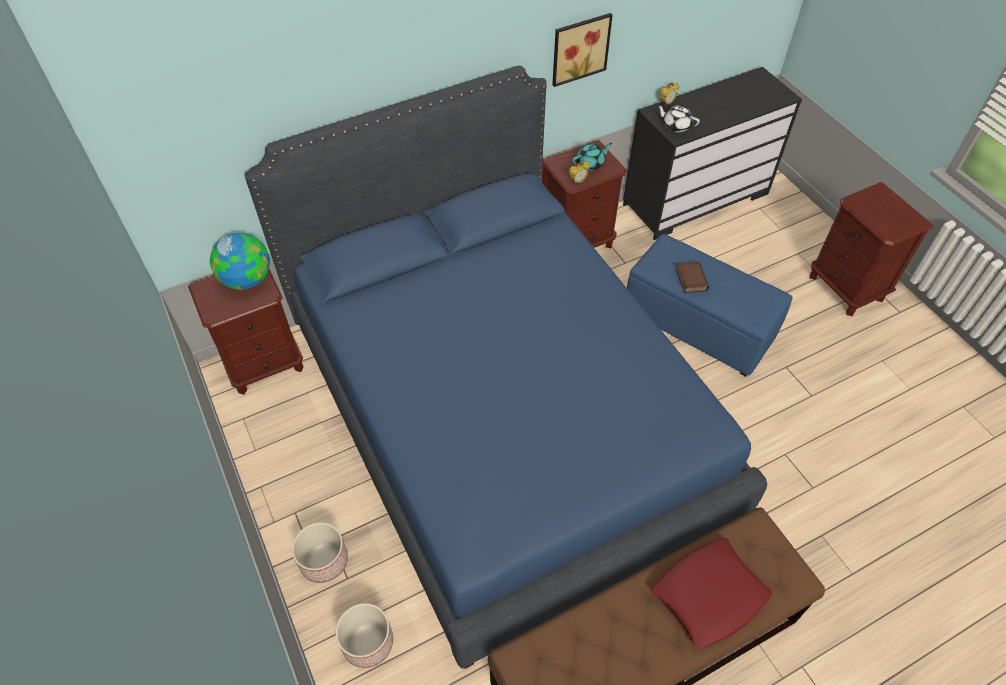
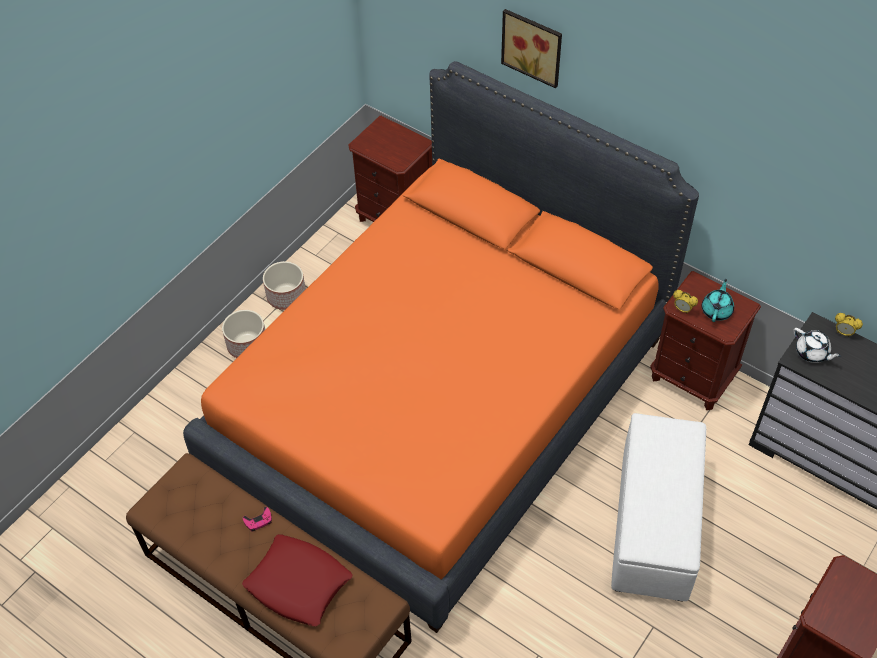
camera: 65 degrees right, 0 degrees up
globe [210,233,270,290] -> none
blue bed [244,66,767,669] -> orange bed [183,61,699,633]
planter [336,603,393,668] -> planter moved to [263,261,306,310]
picture [552,13,613,87] -> picture moved to [501,9,562,88]
turquoise teapot [572,143,612,171] -> turquoise teapot turned 105 degrees counterclockwise [702,279,734,322]
blue ottoman [627,234,793,377] -> white ottoman [611,413,706,602]
white teapot [657,105,700,132] -> white teapot turned 135 degrees clockwise [793,328,842,363]
book [676,262,709,293] -> none
none -> pink game controller [243,507,272,531]

